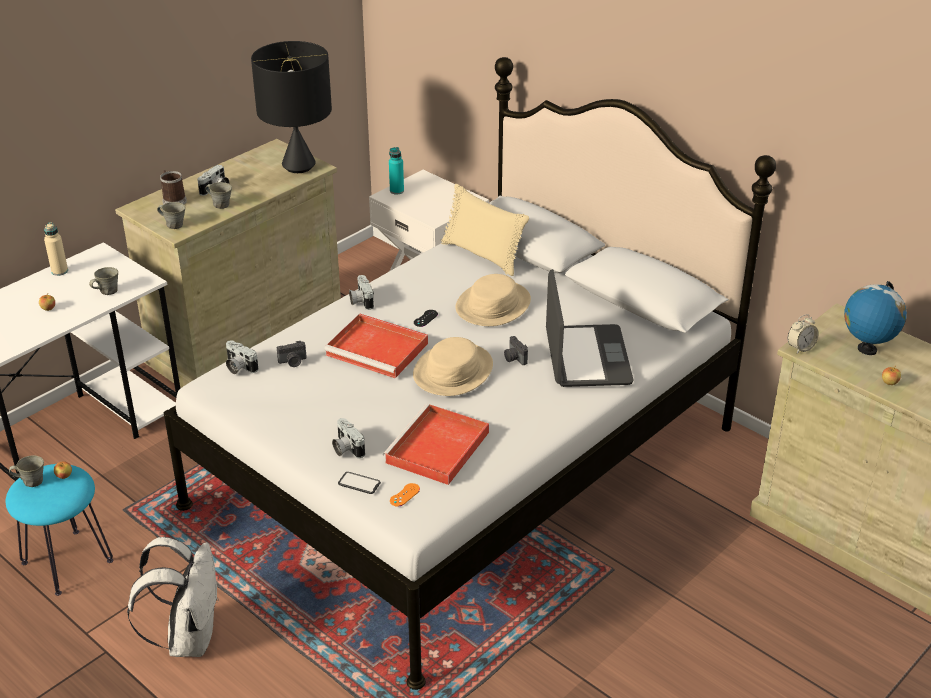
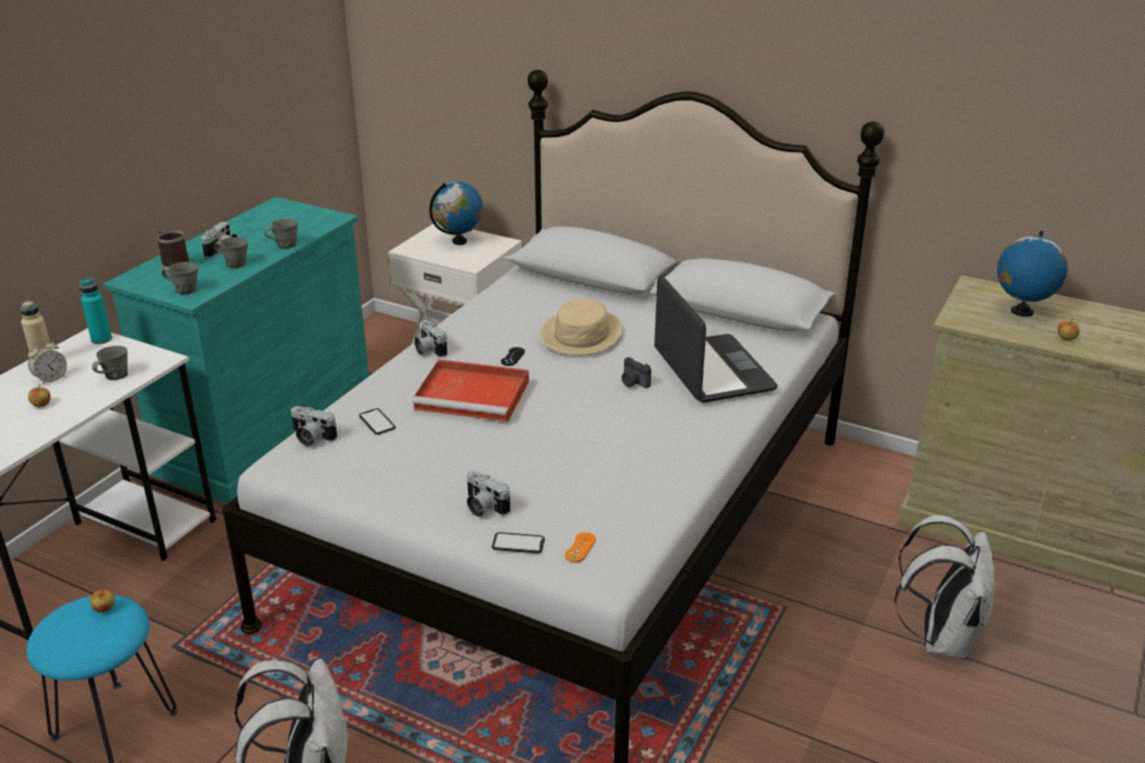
camera: 15 degrees left, 5 degrees down
grey mug [9,455,44,487] -> grey mug moved to [264,219,298,248]
beige dresser [115,139,341,388] -> turquoise dresser [103,197,369,504]
black table lamp [251,41,332,173] -> none
camera [277,341,307,367] -> phone [359,408,395,435]
red tray [383,404,489,485] -> none
turquoise bottle [389,147,404,195] -> turquoise bottle moved to [79,278,112,344]
beige hat [413,337,493,396] -> none
beige pillow [441,184,529,276] -> none
alarm clock [788,314,819,353] -> alarm clock moved to [28,339,67,385]
none -> globe [429,182,483,245]
none -> white backpack [894,515,995,660]

